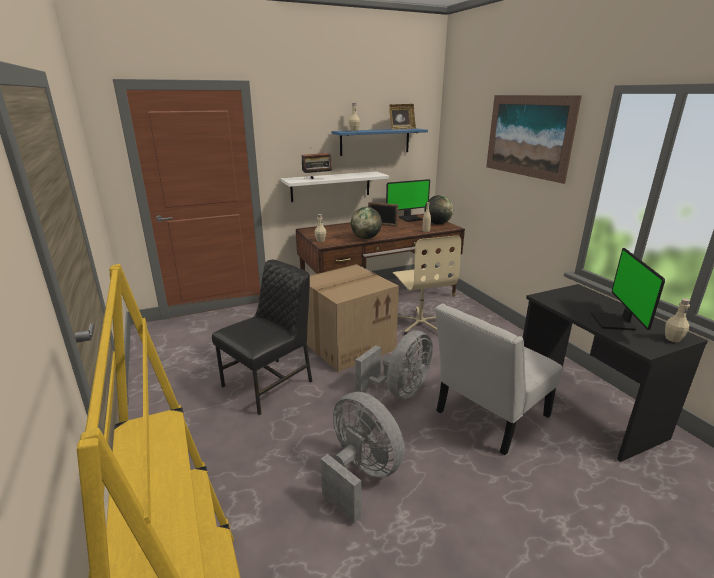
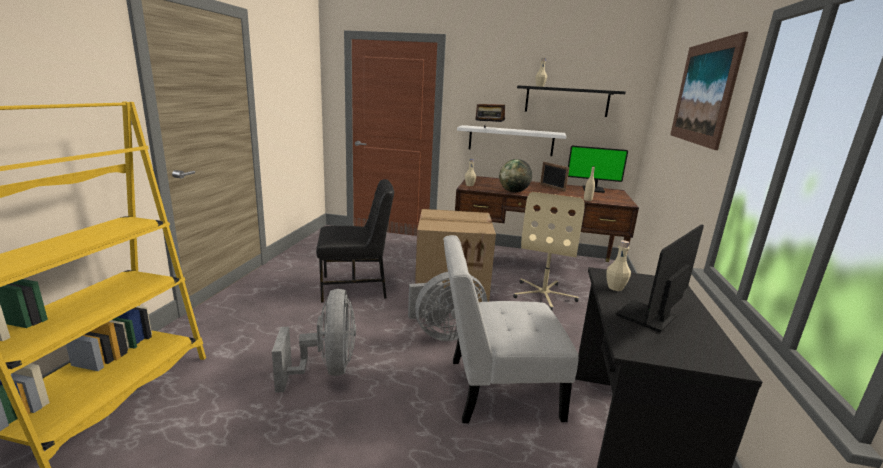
camera: 35 degrees right, 5 degrees down
blue shelf [331,128,428,156] -> black shelf [517,85,626,117]
picture frame [389,104,416,130] -> none
globe [424,195,453,225] -> none
beige bottle [665,298,690,342] -> beige bottle moved to [606,240,631,291]

